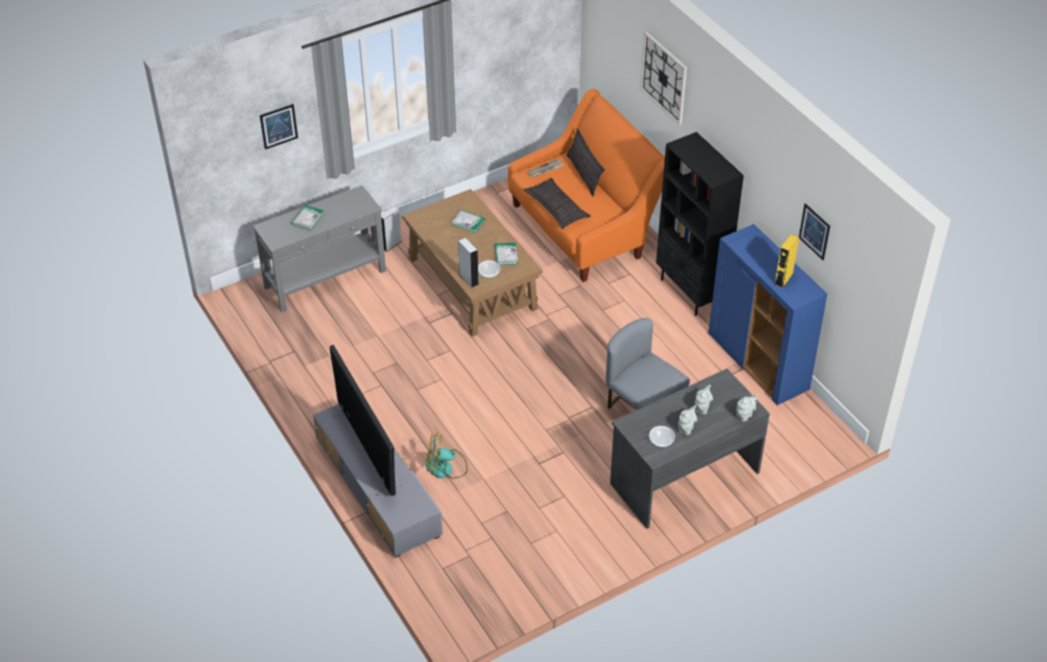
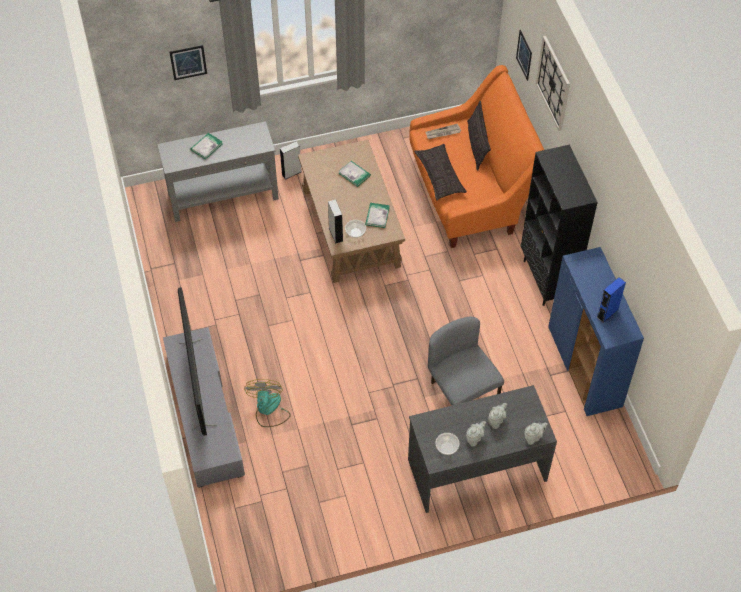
camera: 15 degrees right, 10 degrees up
fan [425,432,468,479] -> fan turned 75 degrees clockwise [244,379,291,427]
yellow speaker [774,234,799,288] -> blue speaker [597,277,626,323]
picture [799,203,830,260] -> picture moved to [516,30,532,81]

